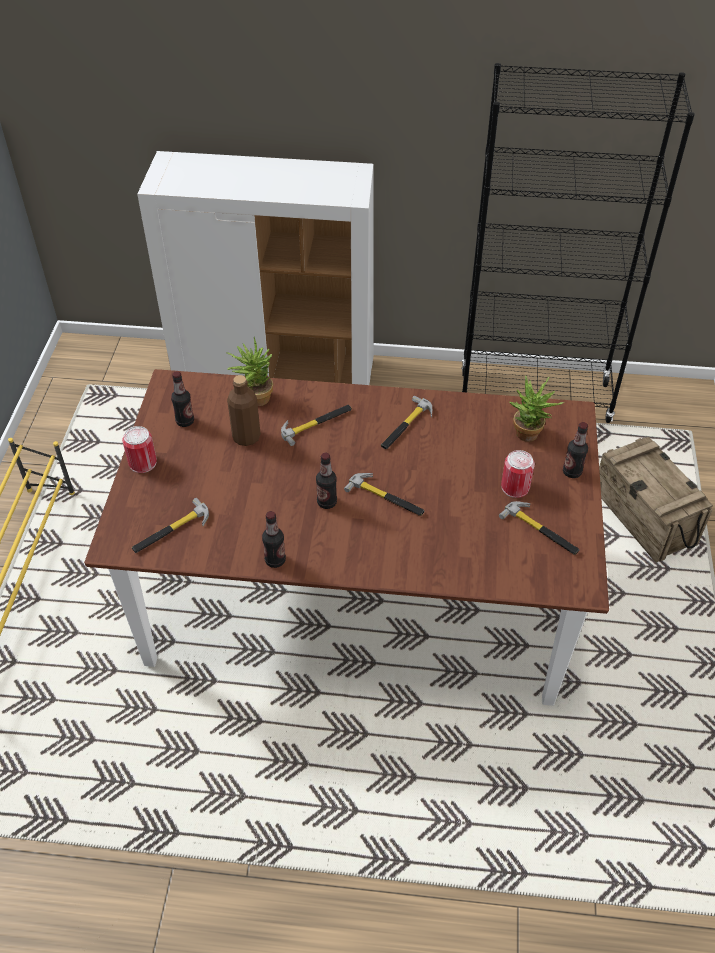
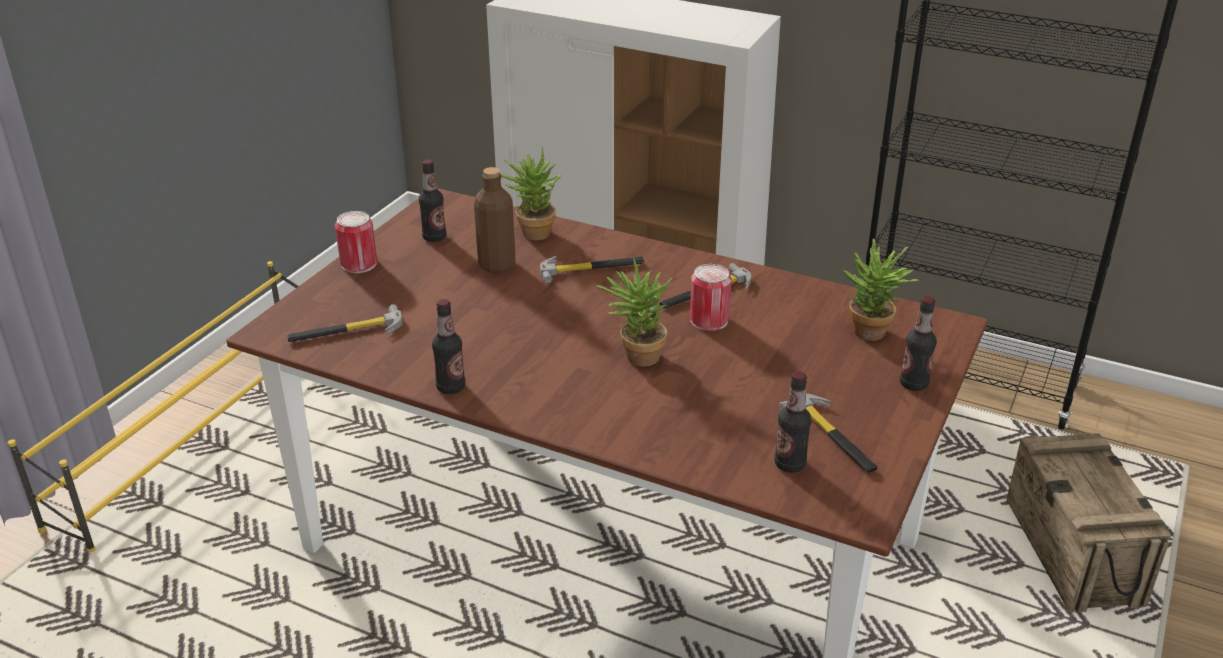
camera: 20 degrees right, 15 degrees down
bottle [316,453,337,509] -> bottle moved to [774,371,811,473]
hammer [344,473,425,516] -> potted plant [596,258,673,366]
can [501,450,535,498] -> can moved to [690,264,732,331]

